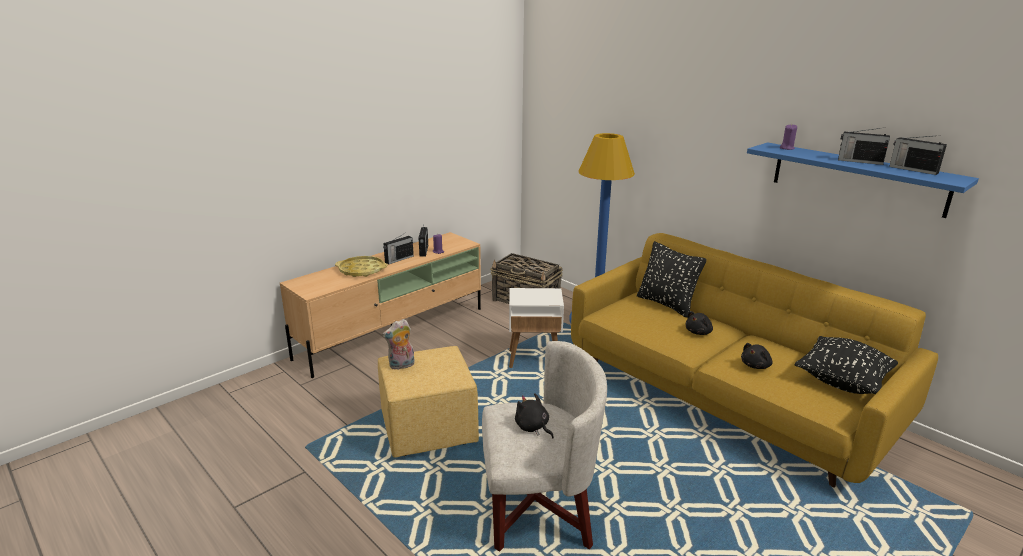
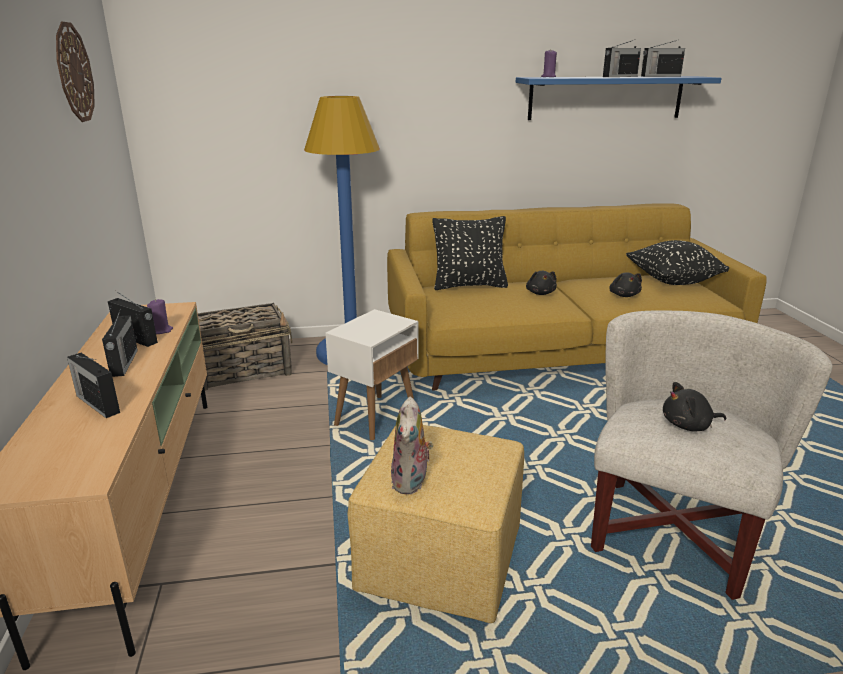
camera: 55 degrees left, 0 degrees up
yellow tray [335,256,388,277] -> radio [67,353,120,418]
none -> wall clock [56,22,95,122]

